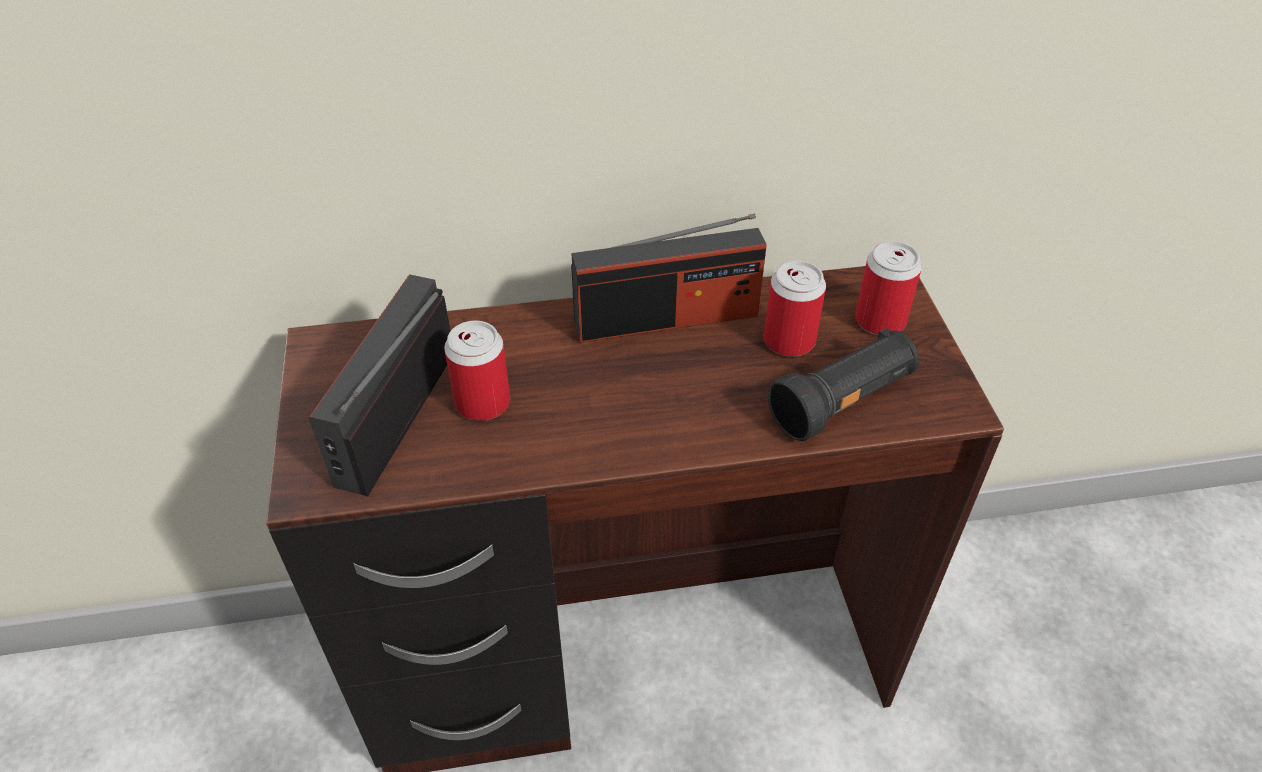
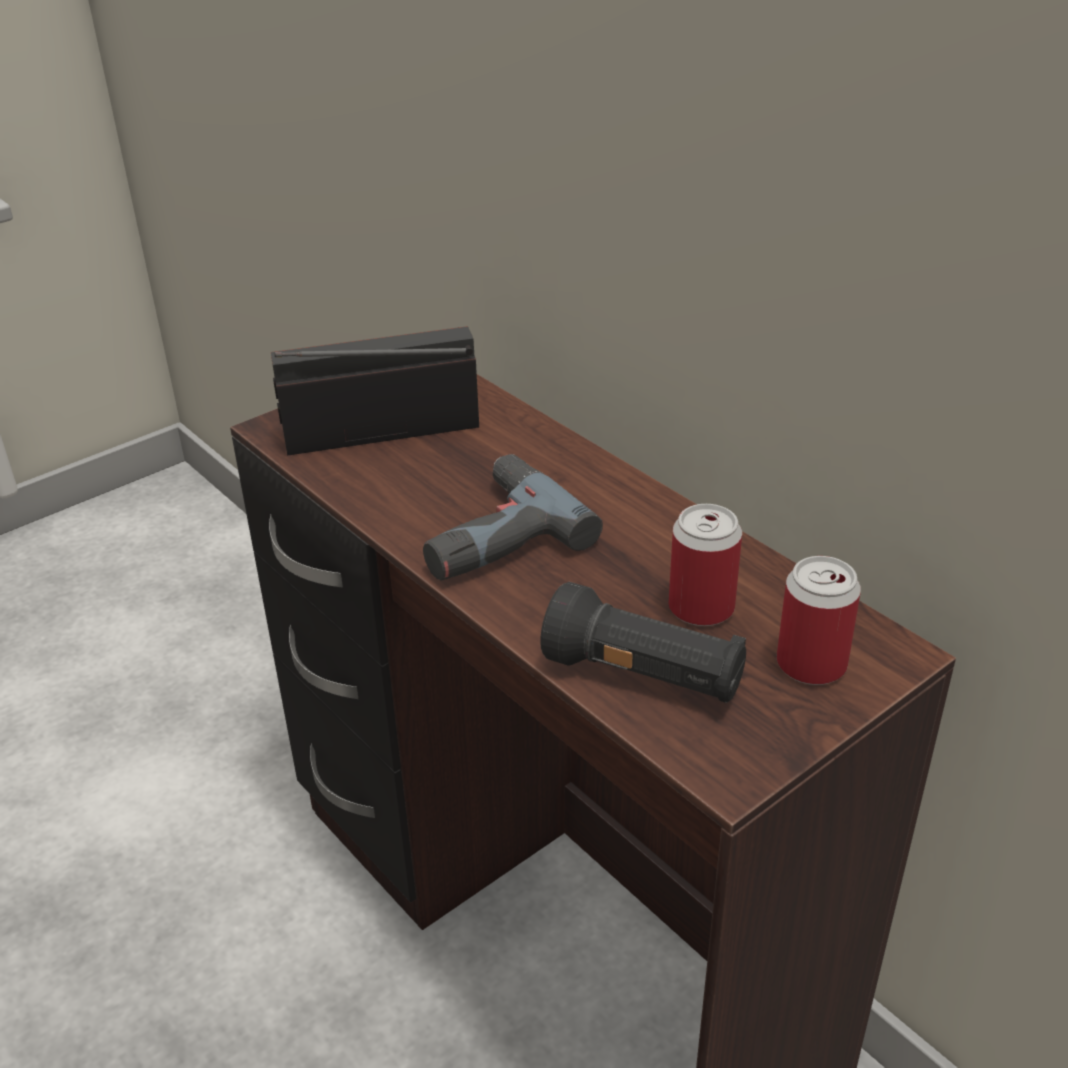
camera: 60 degrees right, 10 degrees down
can [444,321,510,421] -> none
radio [571,214,766,343] -> none
none -> power drill [423,454,603,581]

